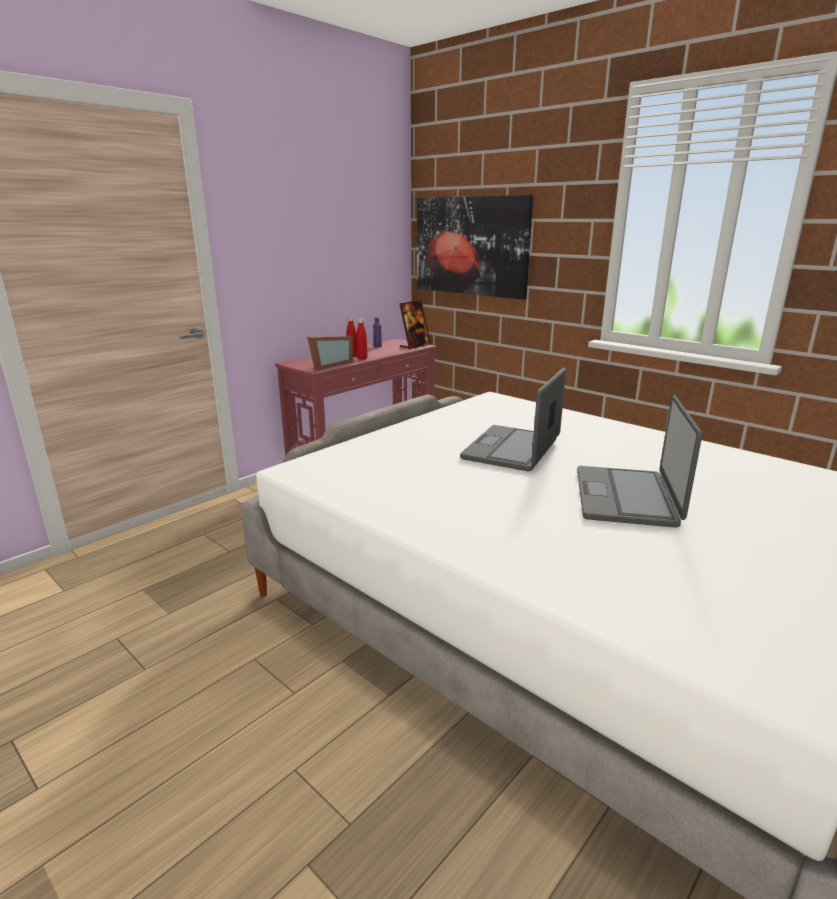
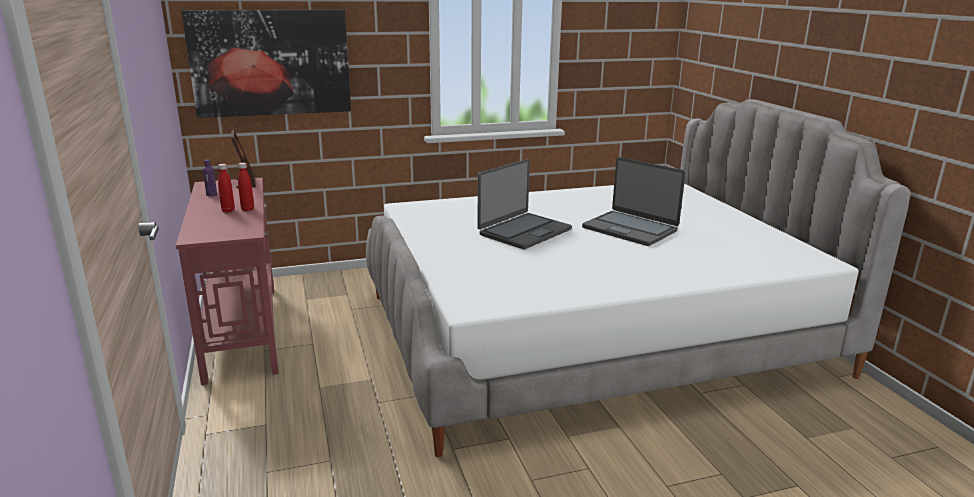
camera: 60 degrees left, 0 degrees up
picture frame [307,336,353,370] -> none
laptop [460,368,566,471] -> laptop turned 105 degrees counterclockwise [477,159,572,249]

